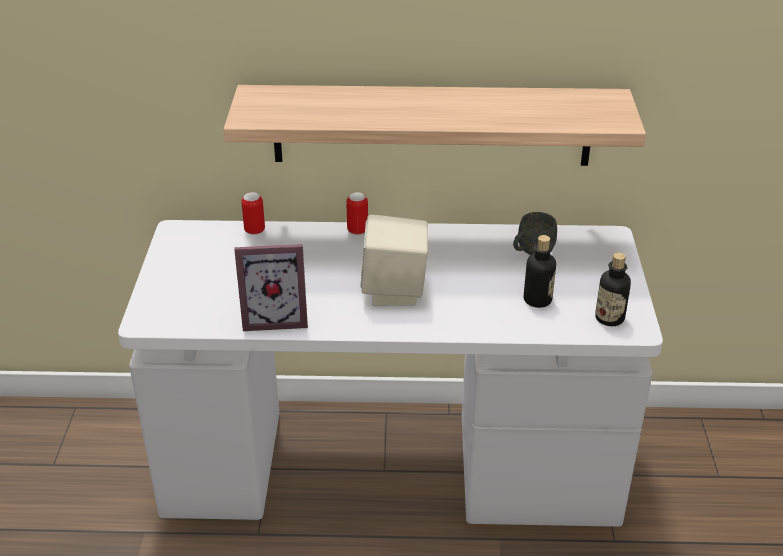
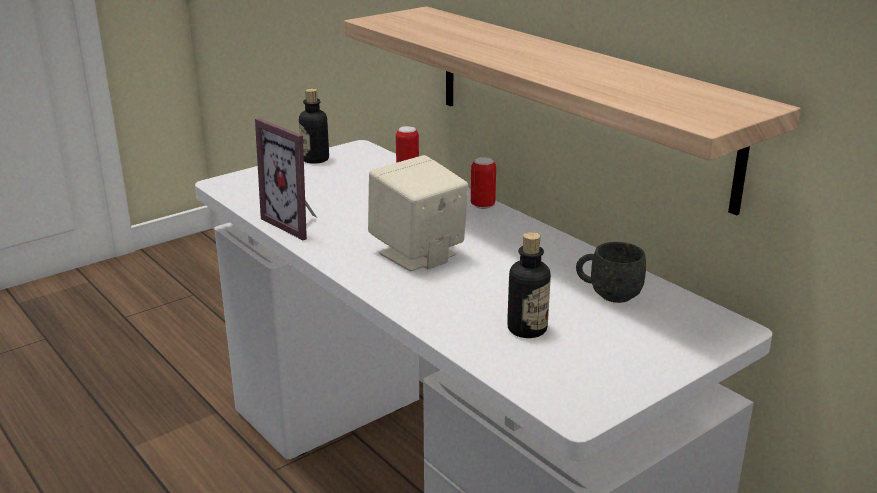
camera: 50 degrees right, 10 degrees down
bottle [595,253,631,326] -> bottle moved to [299,89,329,164]

